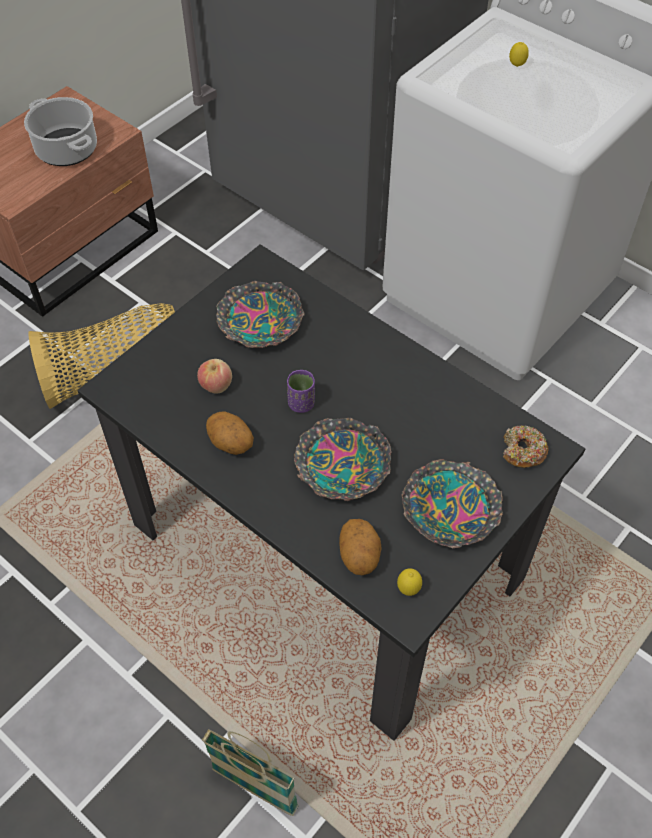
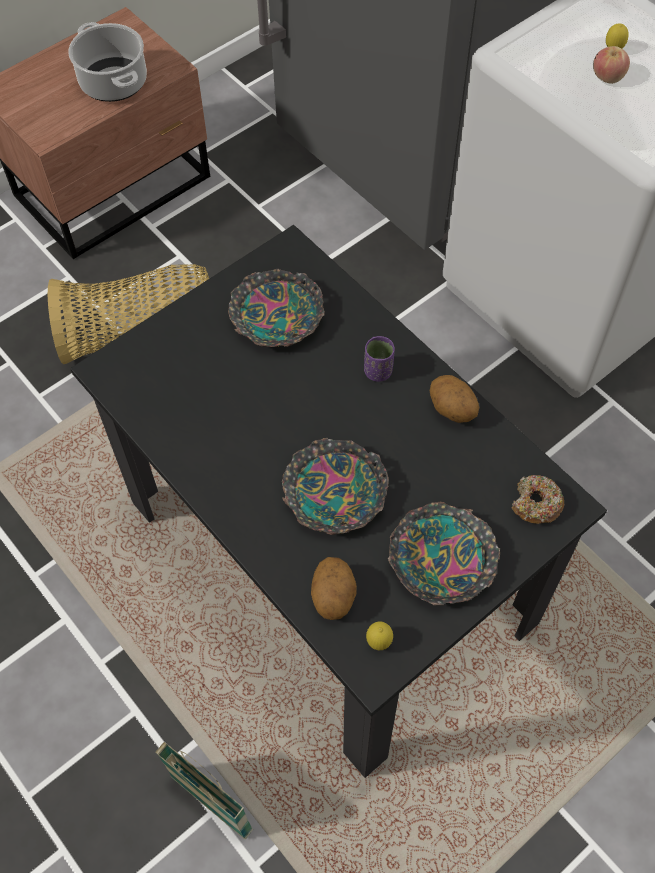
camera: 10 degrees right, 5 degrees up
apple [197,359,232,394] -> apple moved to [593,46,630,84]
potato [206,411,254,455] -> potato moved to [430,375,479,423]
purple cup [287,370,315,413] -> purple cup moved to [364,336,395,382]

